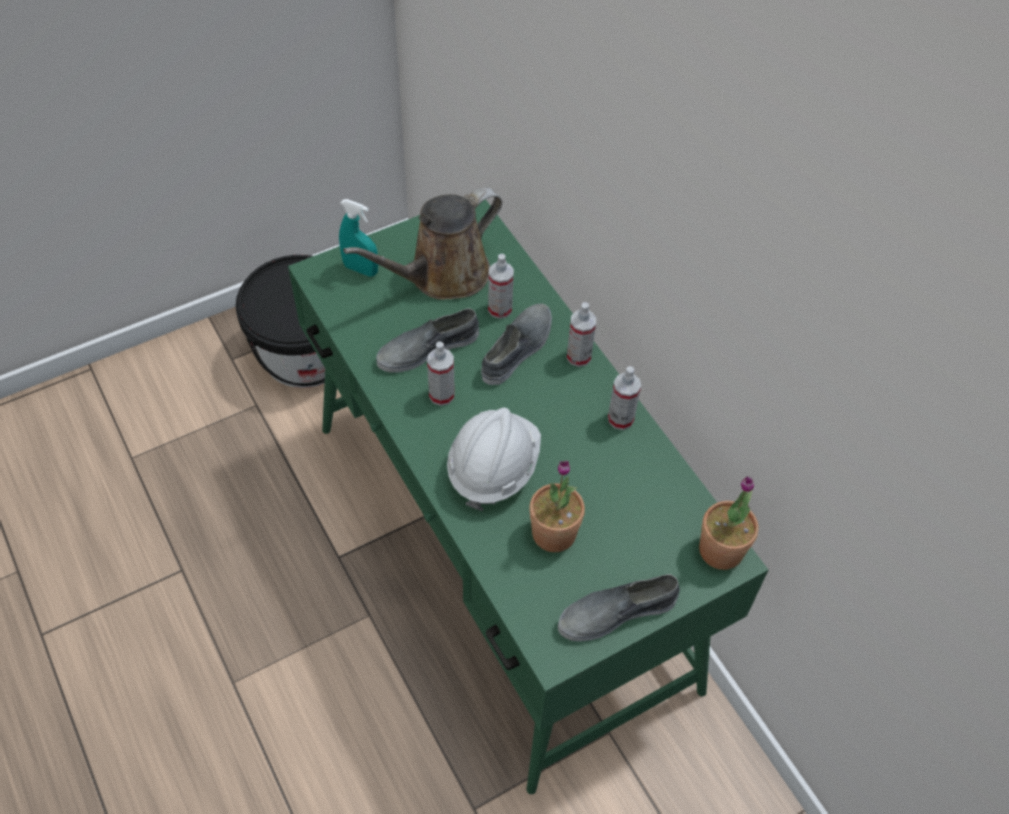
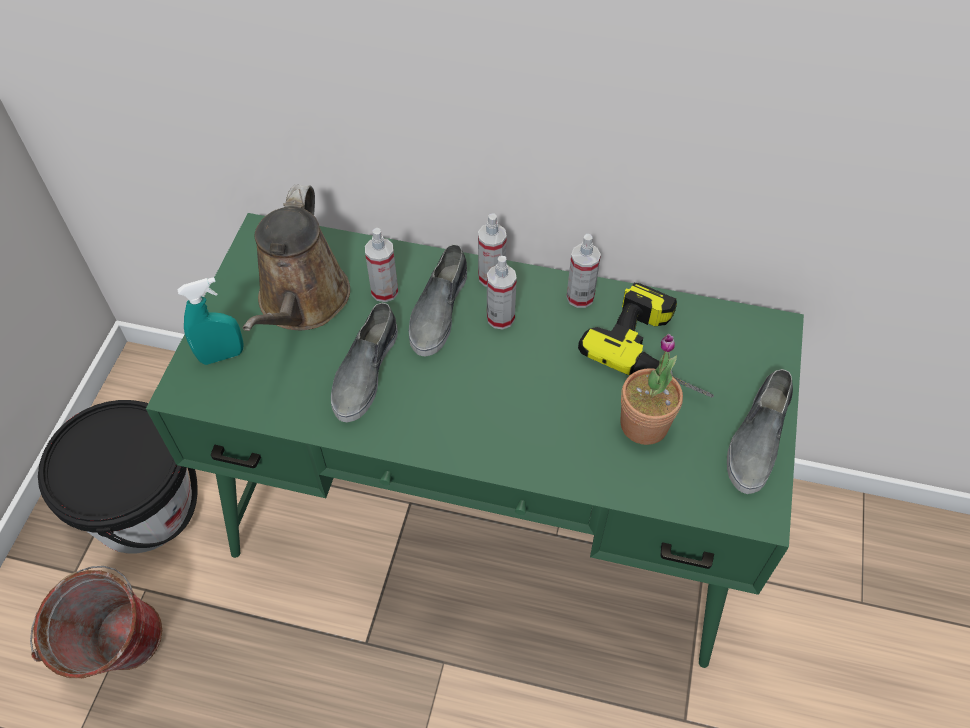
camera: 45 degrees left, 0 degrees up
spray bottle [427,342,455,406] -> spray bottle moved to [487,256,517,330]
white hard hat [447,407,541,511] -> none
grey shoe [481,304,552,385] -> grey shoe turned 150 degrees counterclockwise [409,244,467,357]
potted plant [699,476,759,570] -> none
none -> bucket [30,566,162,678]
none -> power drill [578,283,714,398]

